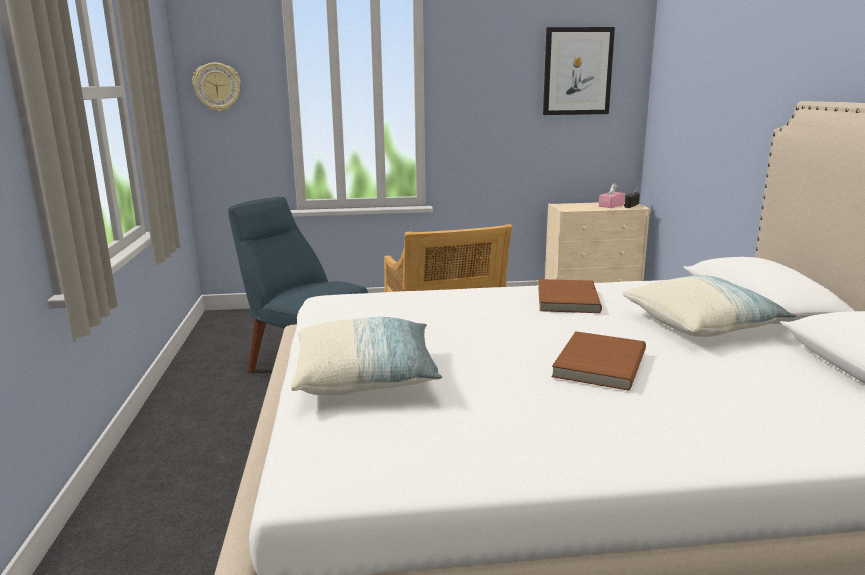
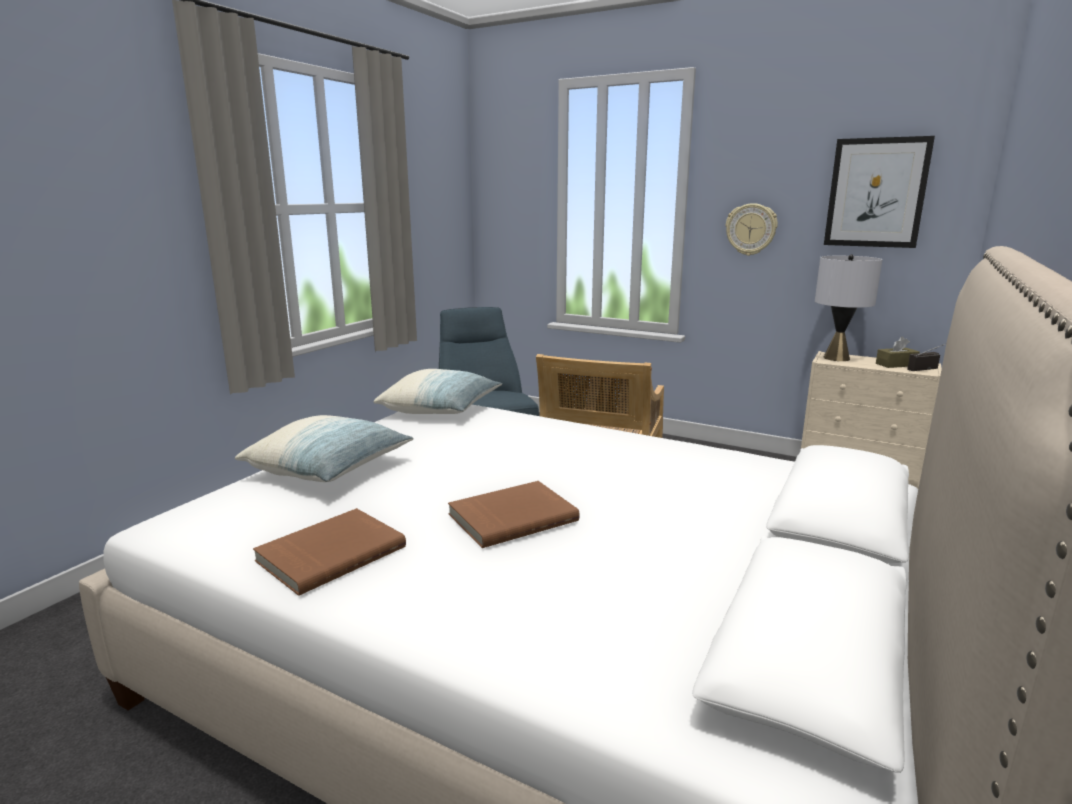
camera: 35 degrees right, 0 degrees up
wall clock [192,62,241,112] -> wall clock moved to [726,203,778,256]
brown book [538,279,602,313] -> brown book moved to [253,508,406,596]
pink tissue box [599,183,625,208] -> brown tissue box [876,337,920,368]
pillow [622,275,797,337] -> pillow moved to [374,369,502,414]
none -> grey table lamp [815,254,882,361]

